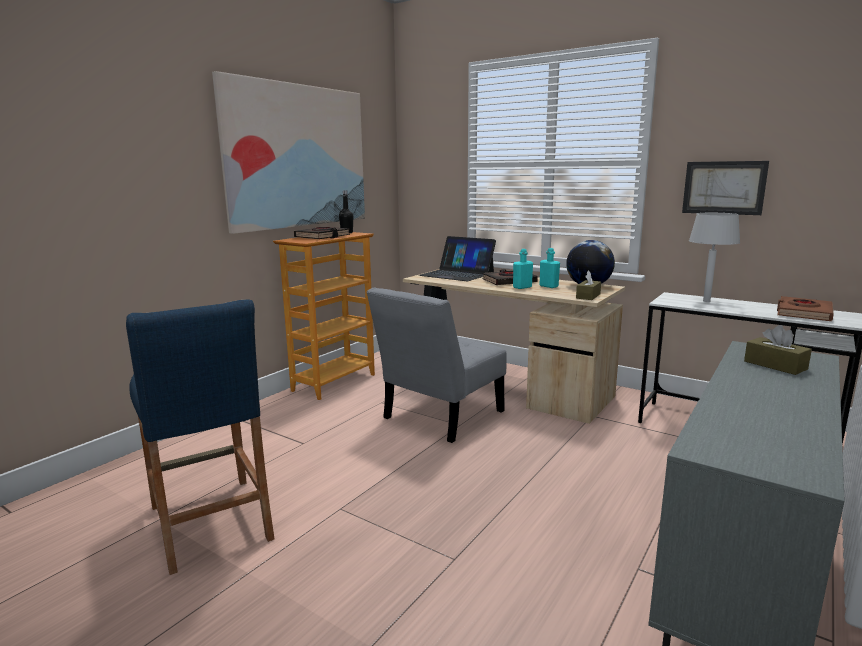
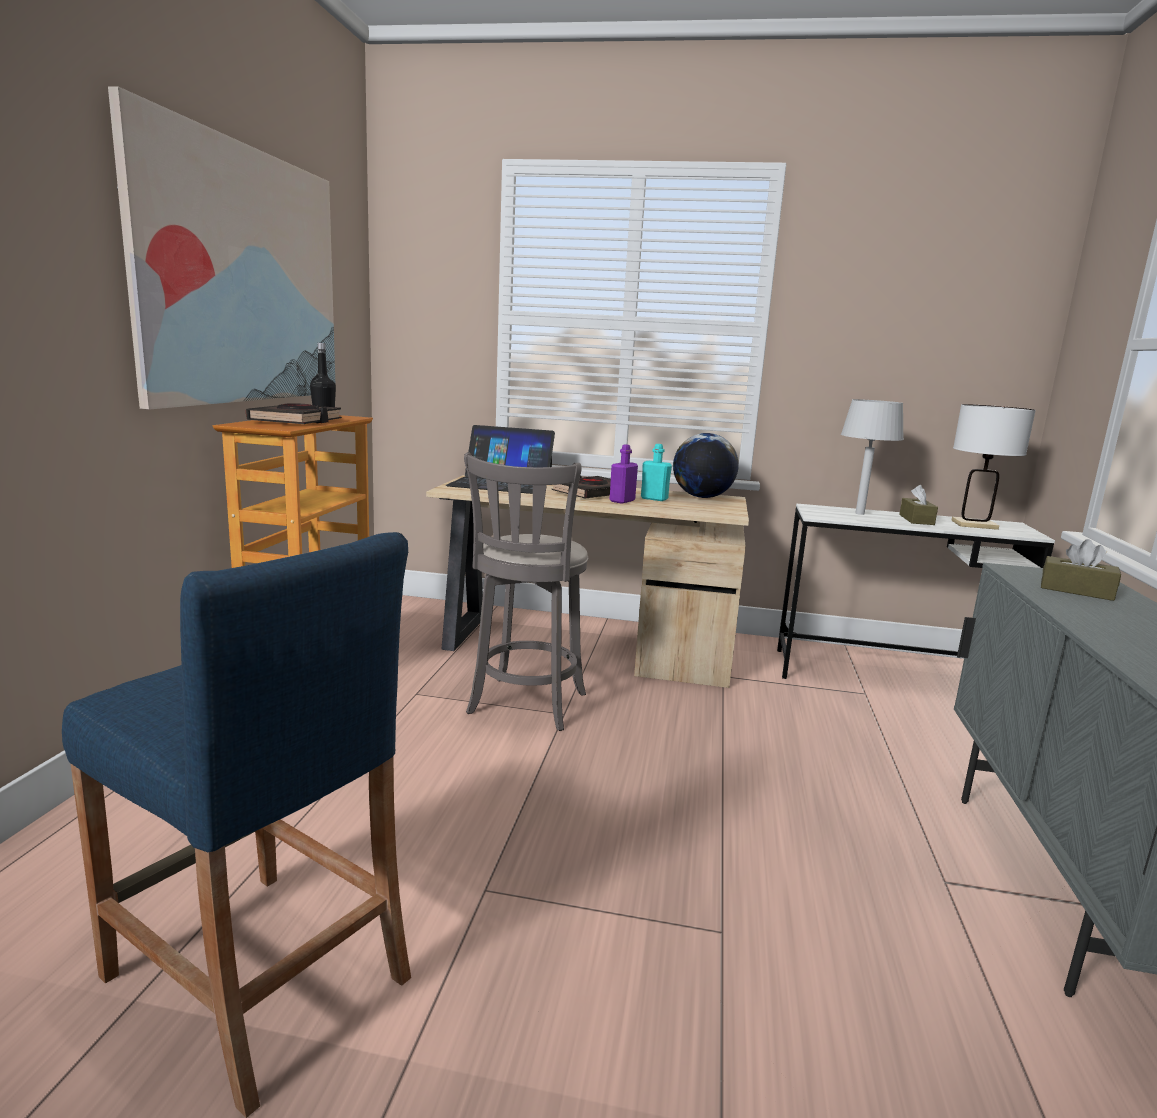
camera: 25 degrees left, 0 degrees up
grey chair [367,287,507,443] -> grey stool [464,452,588,731]
turquoise bottle [513,249,533,289] -> purple bottle [610,444,638,504]
brown tissue box [576,271,601,300] -> brown tissue box moved to [899,485,938,525]
picture [682,161,769,215] -> none
brown book [777,296,834,321] -> white table lamp [951,404,1036,530]

